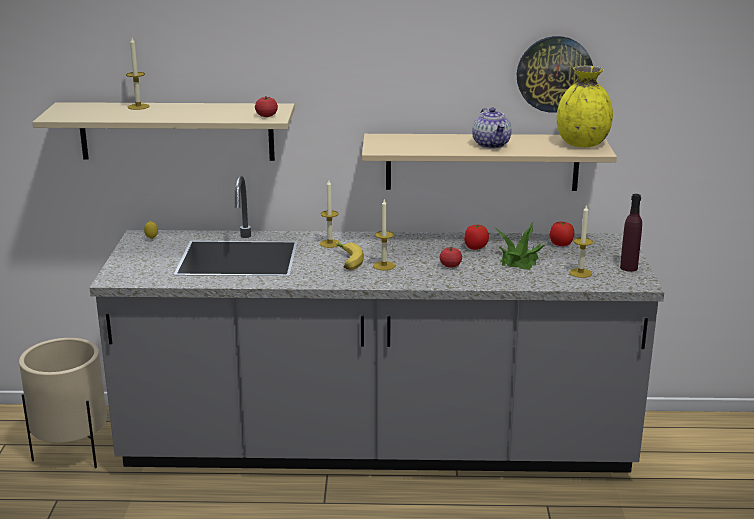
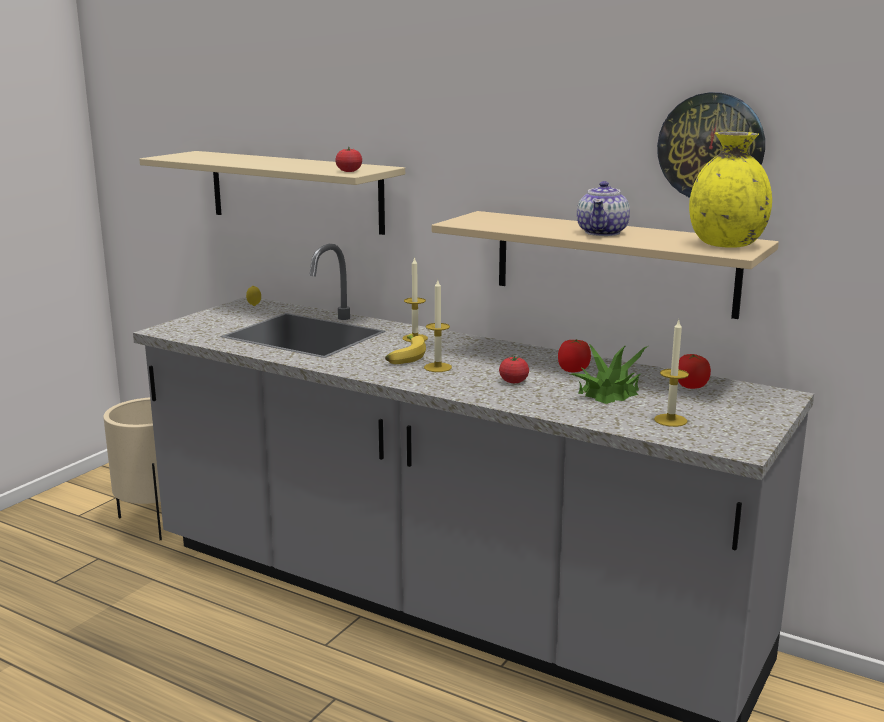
camera: 30 degrees right, 5 degrees down
candle [126,38,149,110] -> none
purple bottle [620,194,642,272] -> none

